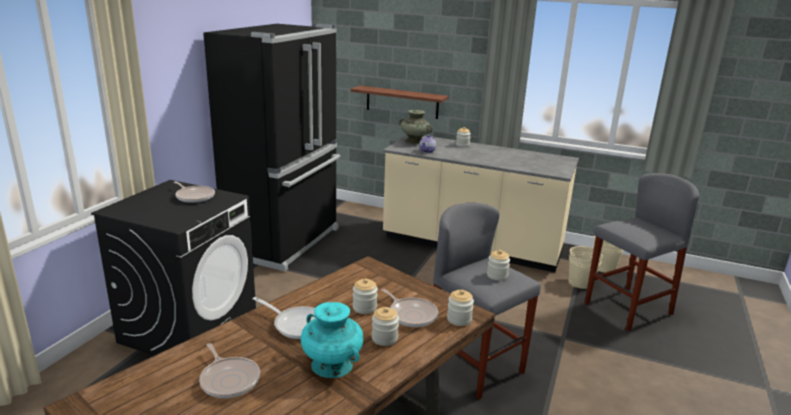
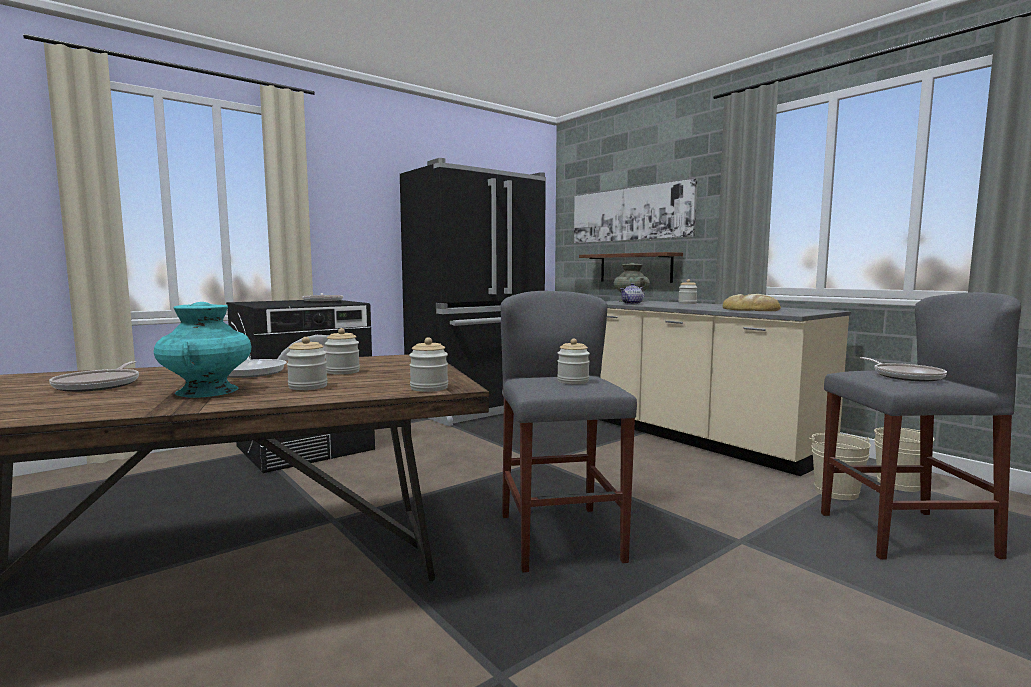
camera: 30 degrees right, 15 degrees down
frying pan [381,289,438,327] -> frying pan moved to [860,357,947,381]
none -> picture [574,179,698,243]
none -> bread [723,294,781,311]

